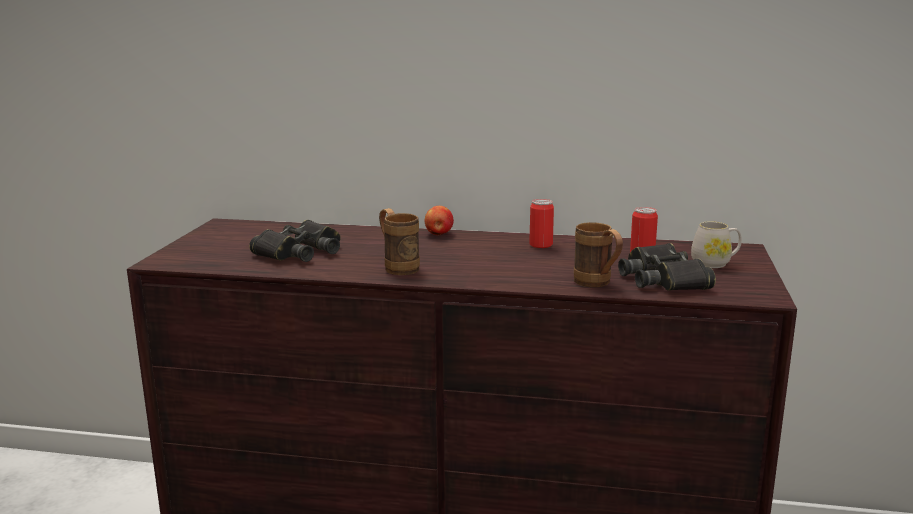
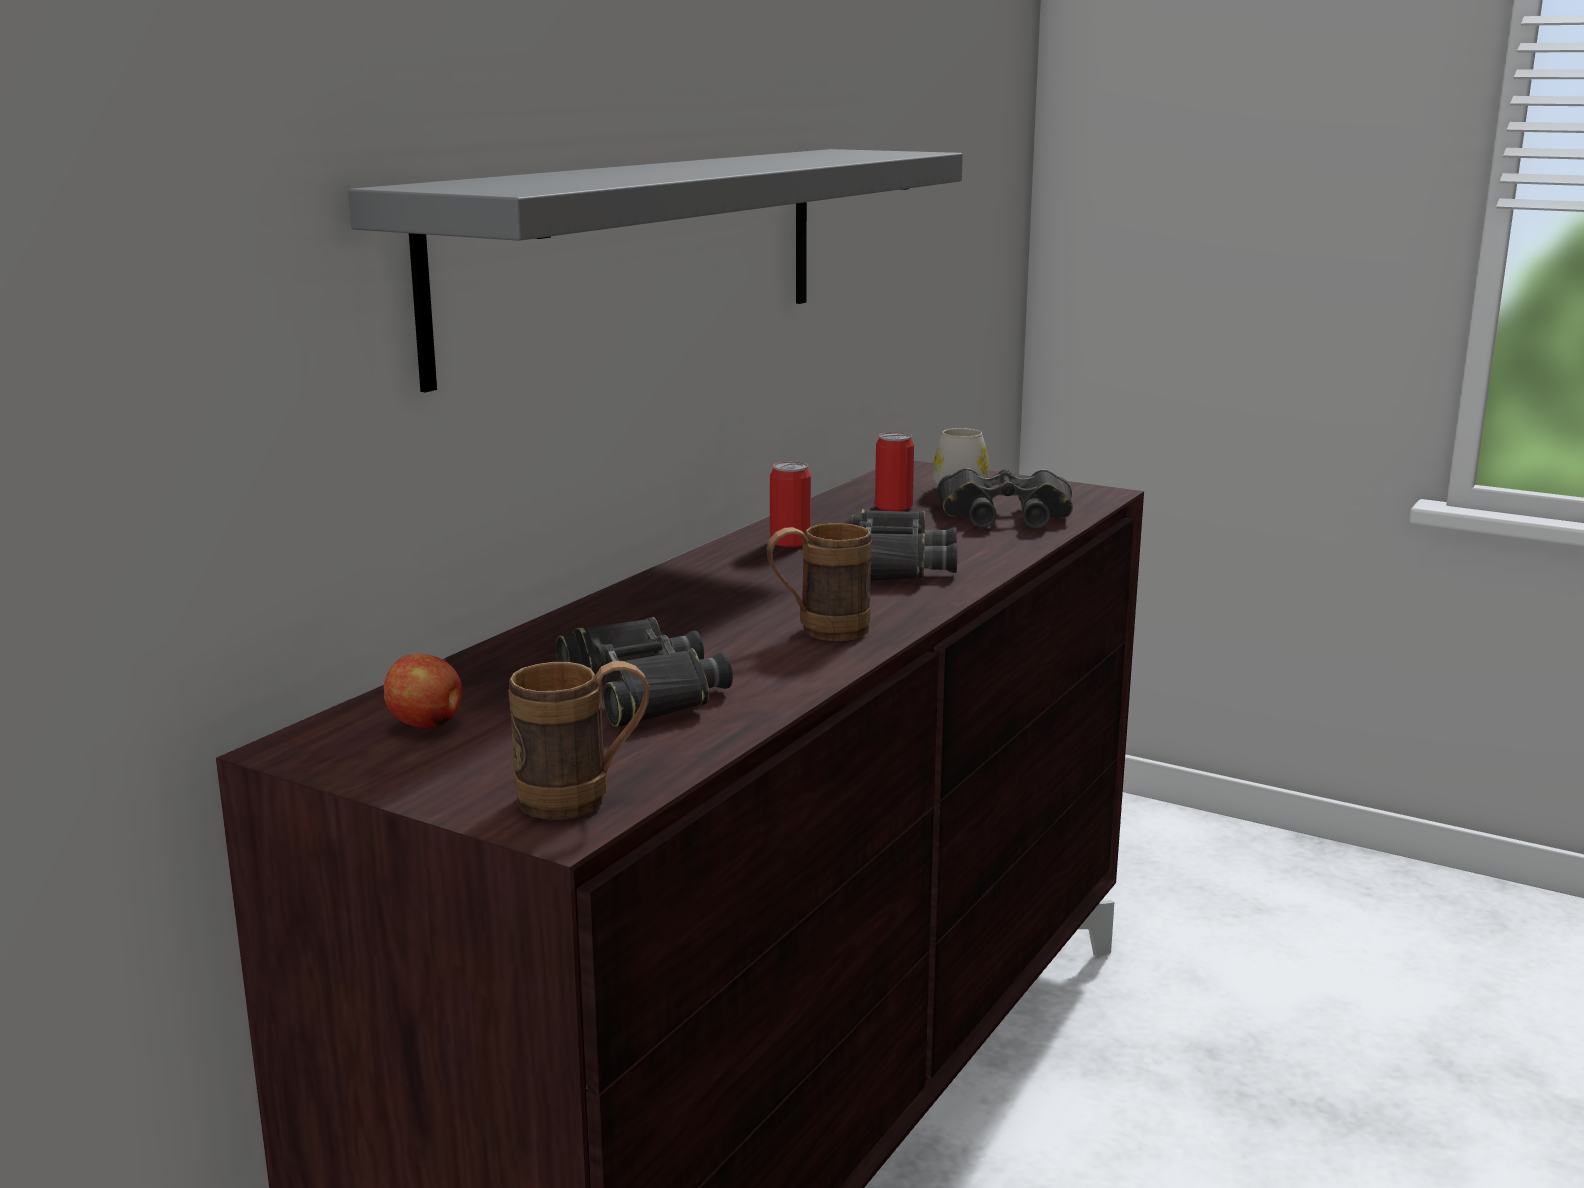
camera: 70 degrees left, 0 degrees up
apple [425,206,454,235] -> apple moved to [384,654,462,728]
brown mug [574,222,623,287] -> brown mug moved to [508,661,649,819]
none -> grey shelf [348,149,963,393]
none -> black binoculars [851,509,957,581]

